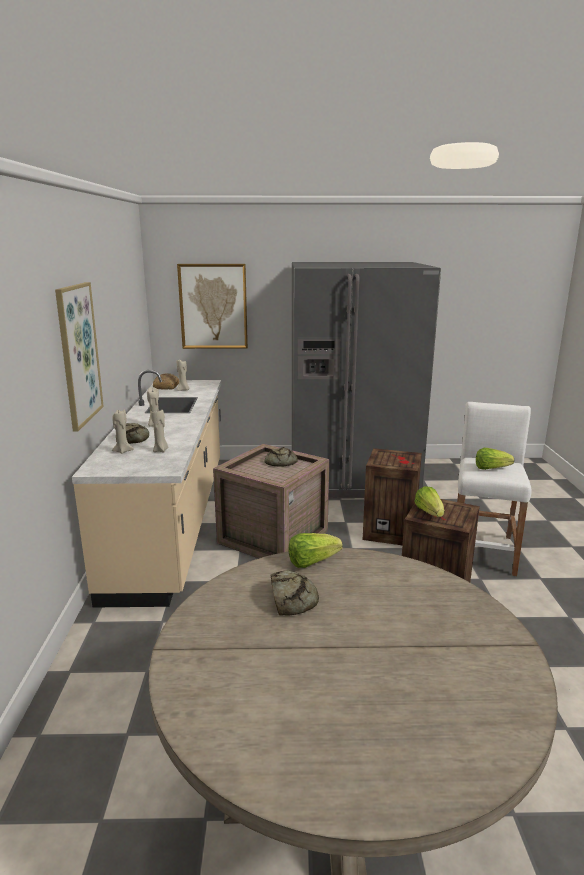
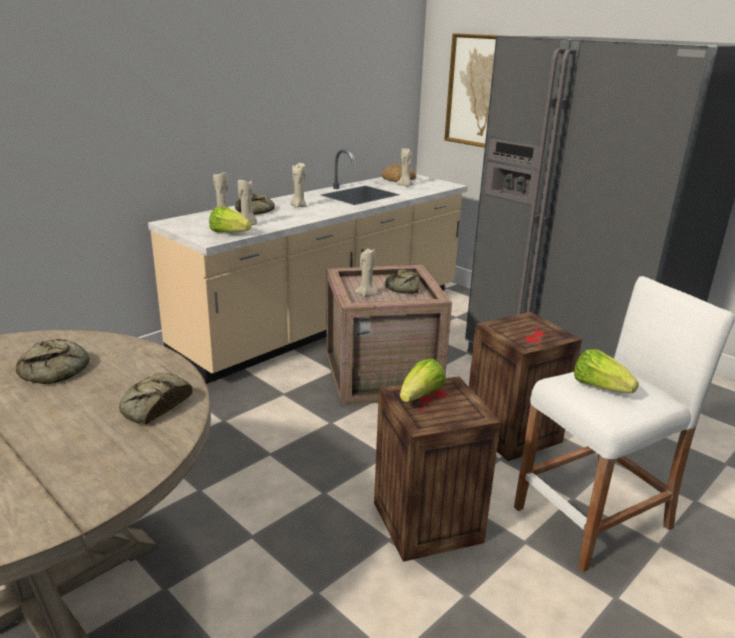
camera: 45 degrees right, 5 degrees up
picture [55,282,104,431] -> none
lettuce [288,533,343,568] -> lettuce moved to [209,206,252,233]
none -> bread [119,373,193,424]
none -> beige candle [355,249,378,297]

